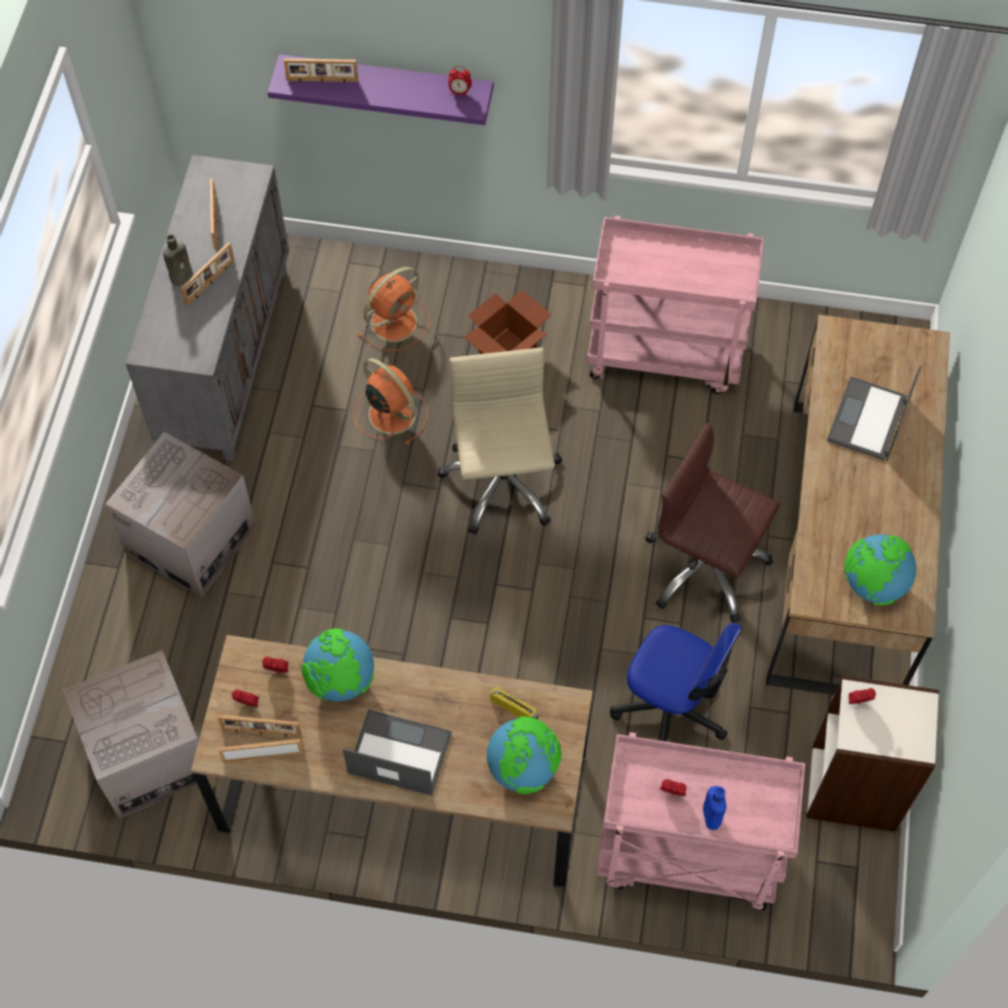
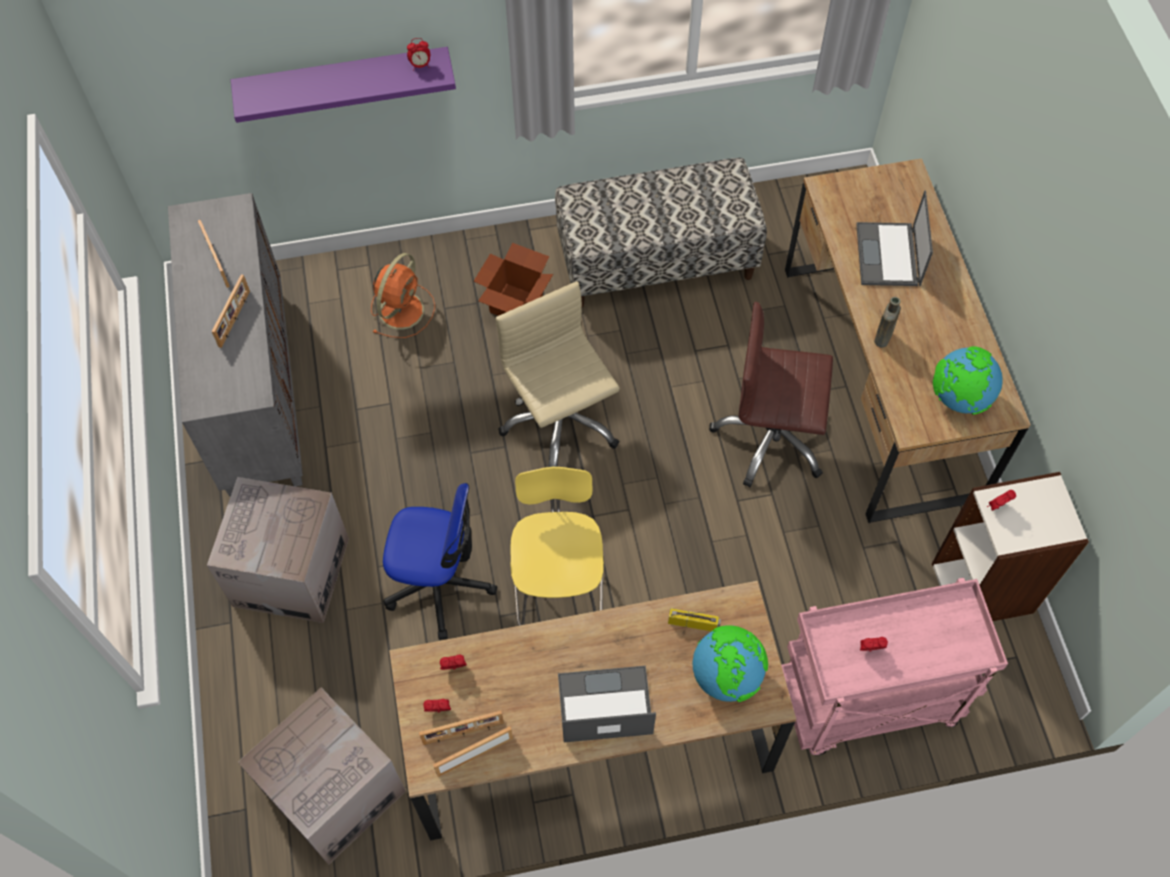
camera: 20 degrees left, 0 degrees up
brown bottle [163,234,193,286] -> brown bottle moved to [874,297,901,348]
picture frame [284,58,358,83] -> none
globe [301,628,374,701] -> none
orange fan [354,358,427,445] -> none
pink cart [587,216,764,394] -> bench [555,158,767,307]
office chair [610,623,742,741] -> office chair moved to [383,483,497,640]
blue bottle [703,786,726,830] -> none
none -> yellow stool [510,467,604,626]

